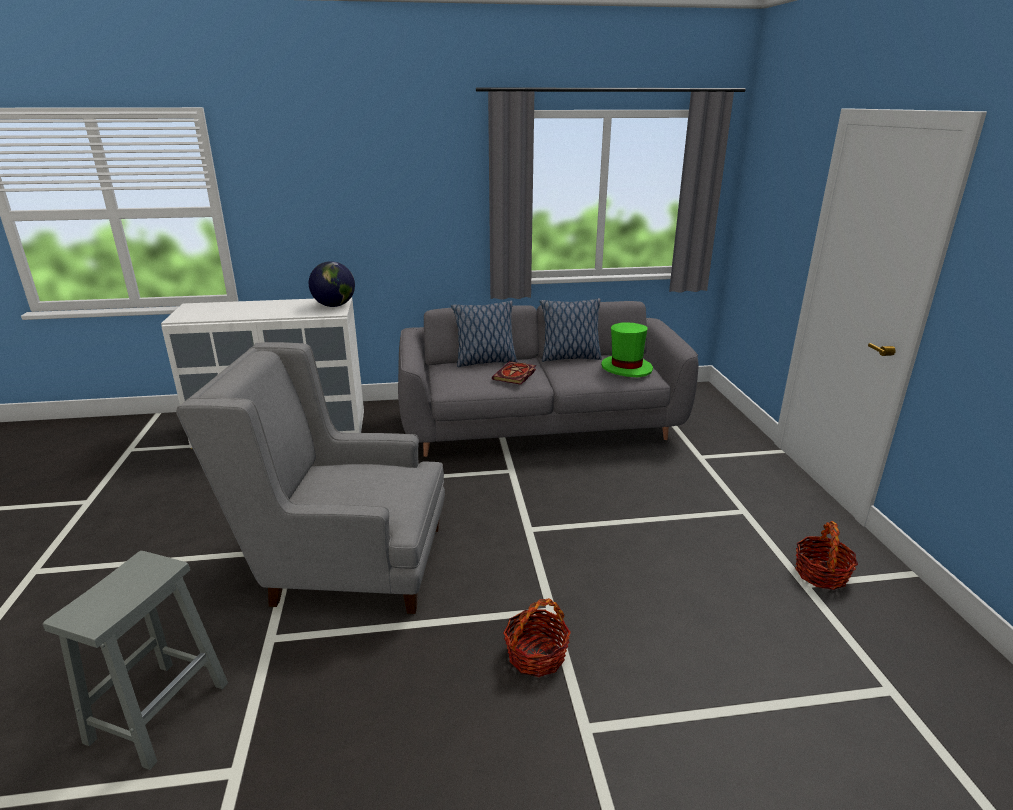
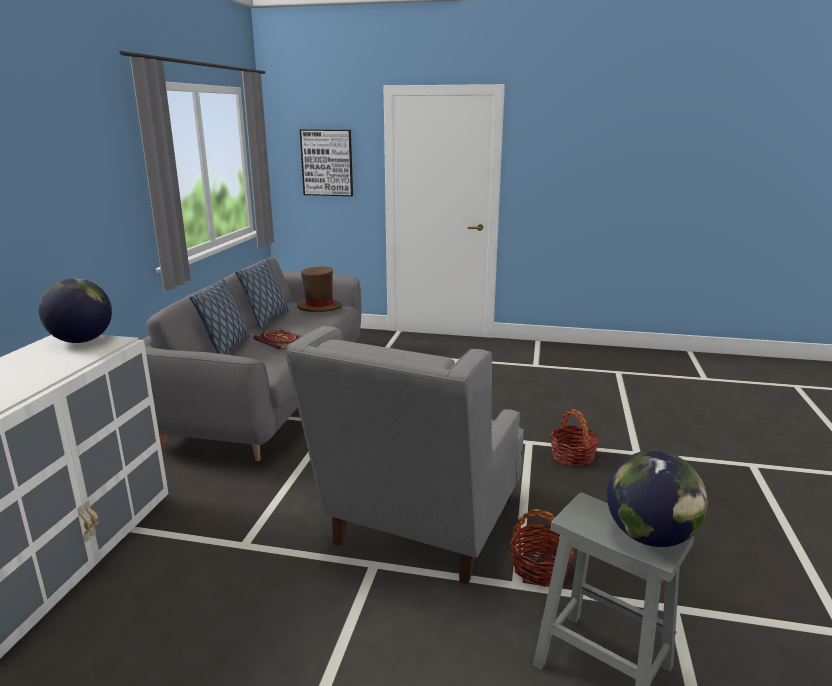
camera: 70 degrees left, 5 degrees down
green hat [601,323,653,377] -> brown hat [297,267,342,312]
basket [795,521,858,590] -> basket moved to [510,509,574,587]
none -> picture [300,130,353,196]
none -> globe [607,450,708,547]

